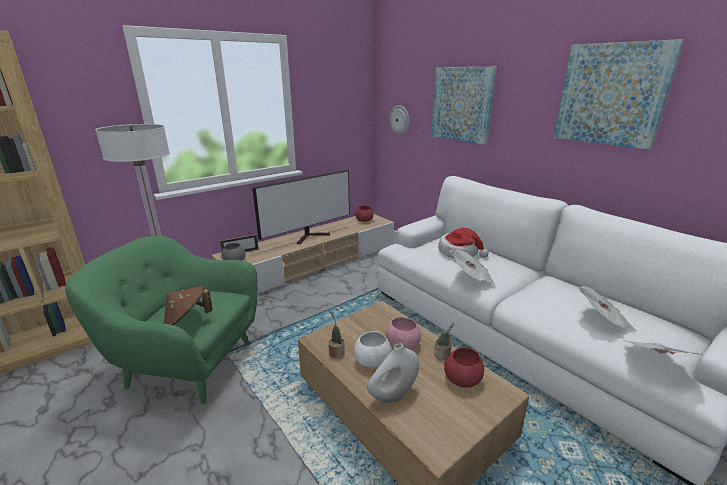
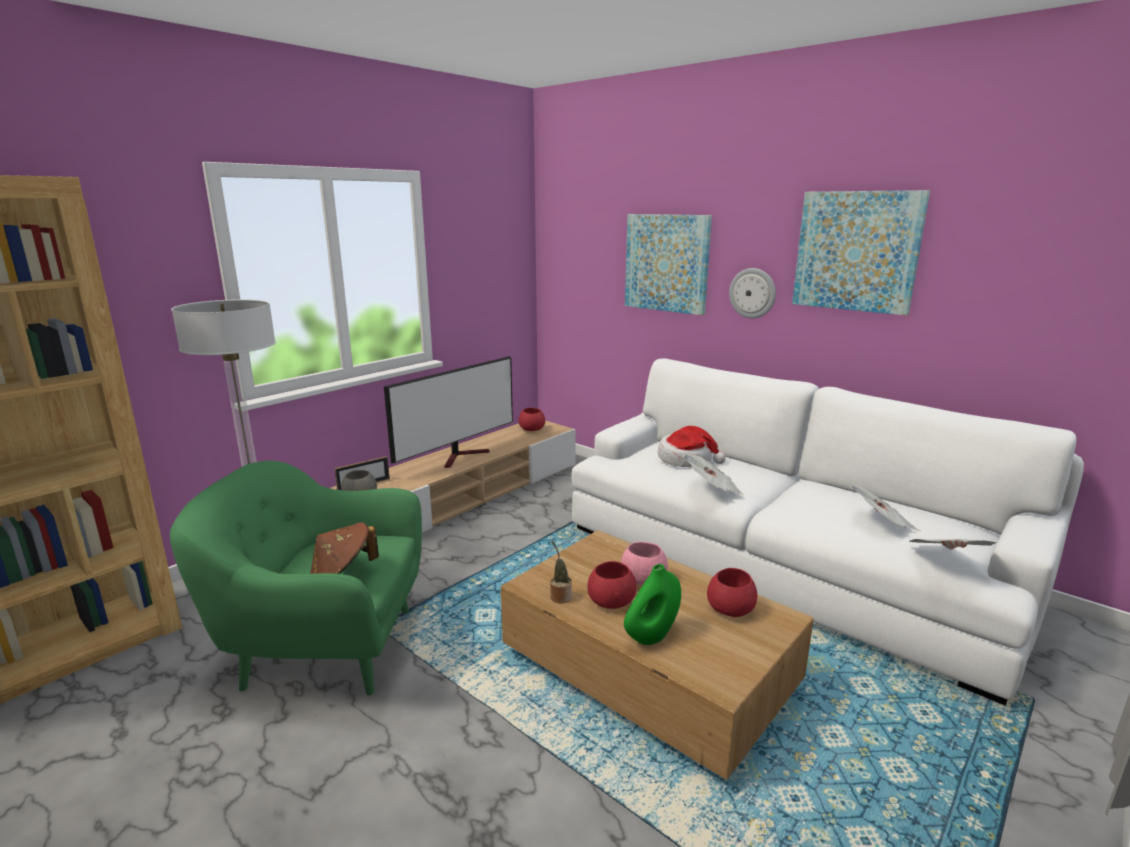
camera: 10 degrees left, 5 degrees down
white bowl [354,331,391,368] -> red bowl [588,561,636,609]
white vase [367,343,420,403] -> green vase [624,564,681,645]
wall clock [389,105,409,135] -> wall clock moved to [729,268,776,318]
potted plant [434,322,455,360] -> none

